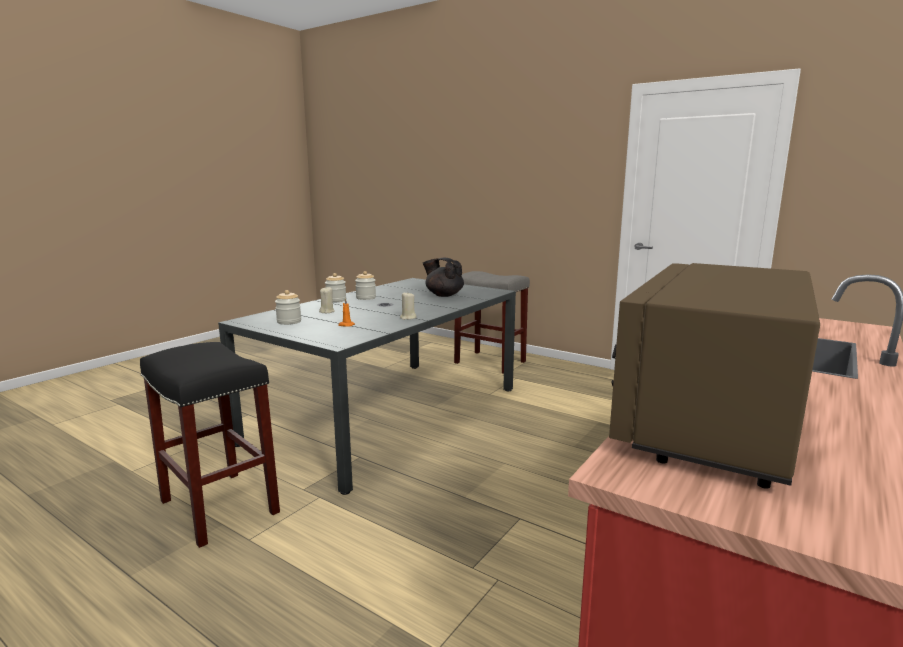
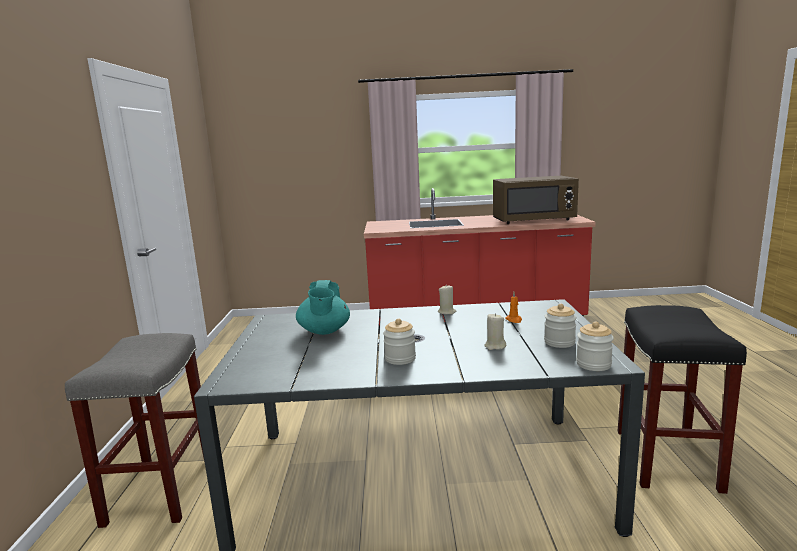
camera: 125 degrees left, 0 degrees up
jar [325,273,346,303] -> jar moved to [576,321,614,371]
black teapot [423,258,464,297] -> turquoise teapot [296,280,350,335]

